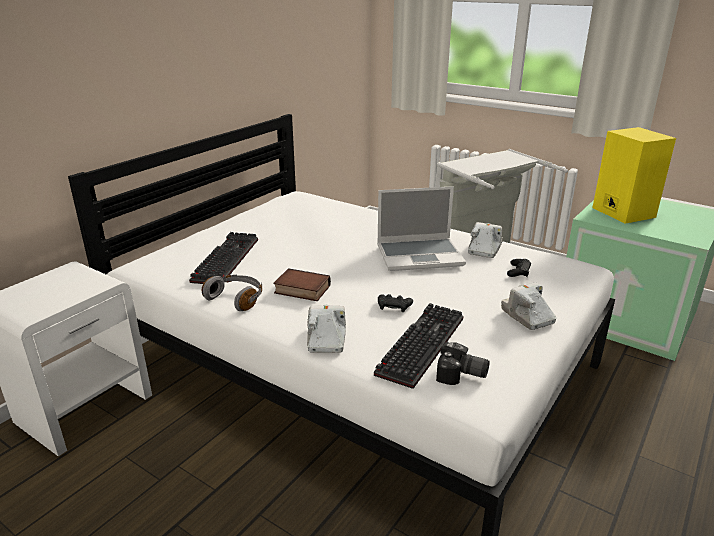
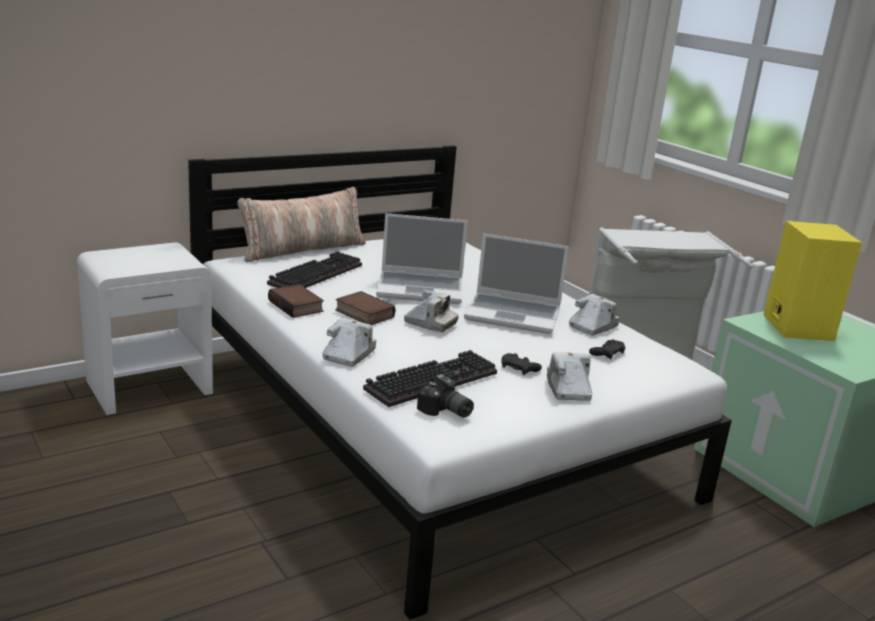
camera: 20 degrees right, 5 degrees down
grey headphones [202,275,262,311] -> book [268,284,324,318]
black game controller [378,294,413,312] -> black game controller moved to [501,353,542,375]
none -> pillow [237,187,366,262]
none -> laptop [376,213,468,304]
none -> camera [404,289,458,333]

